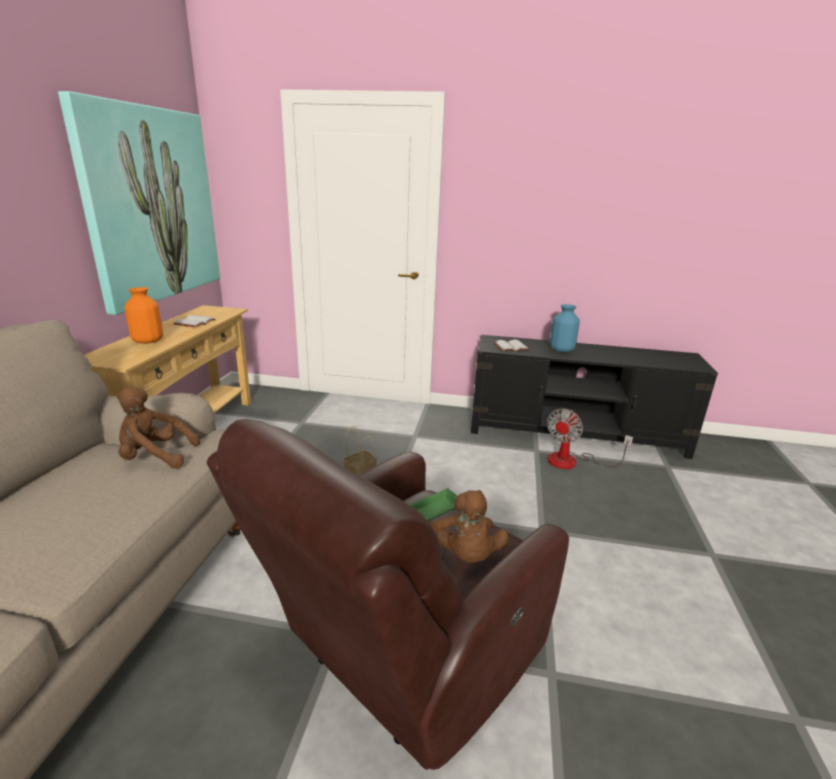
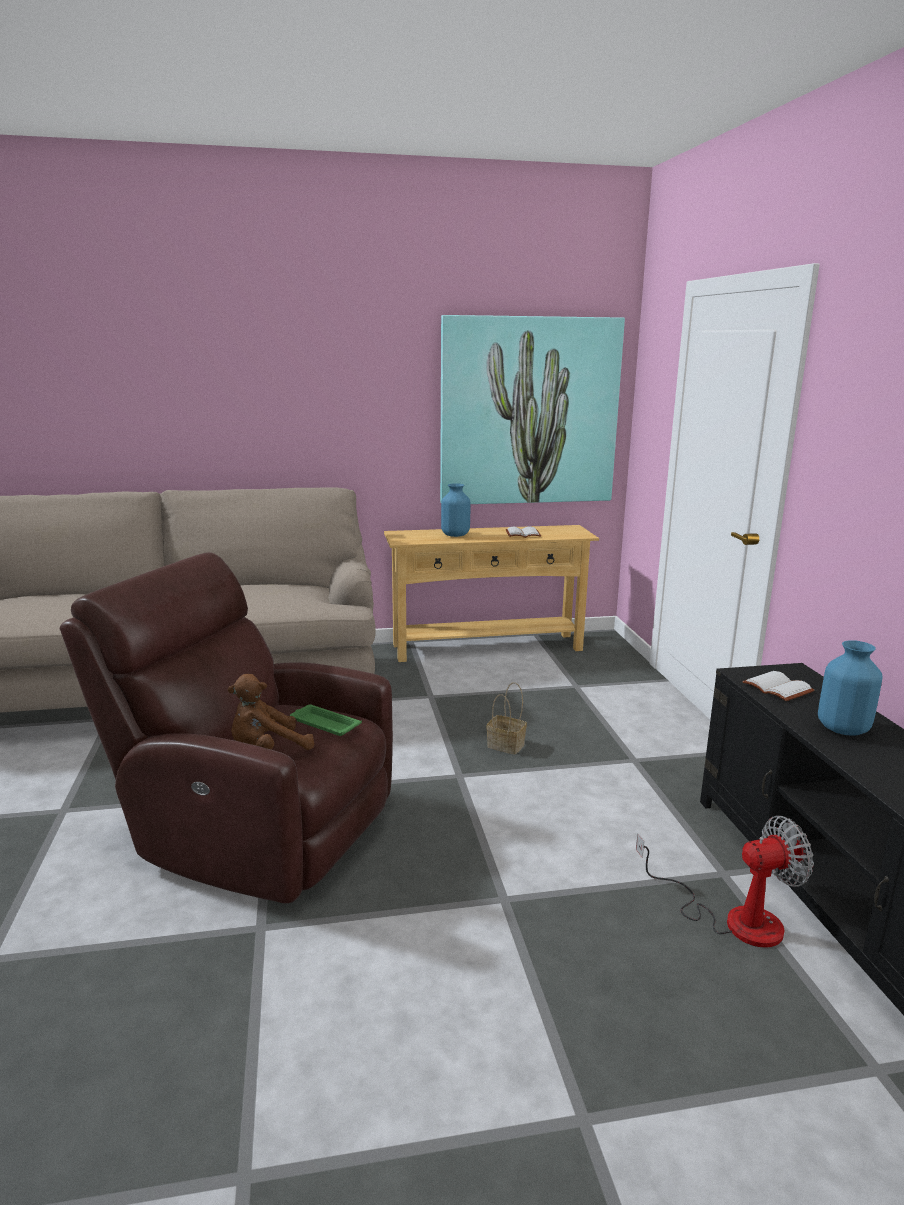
camera: 70 degrees right, 5 degrees down
brown plush toy [116,387,200,469] -> none
orange vase [125,287,163,344] -> blue vase [441,483,470,537]
fan [547,409,633,469] -> fan turned 150 degrees clockwise [636,816,814,948]

